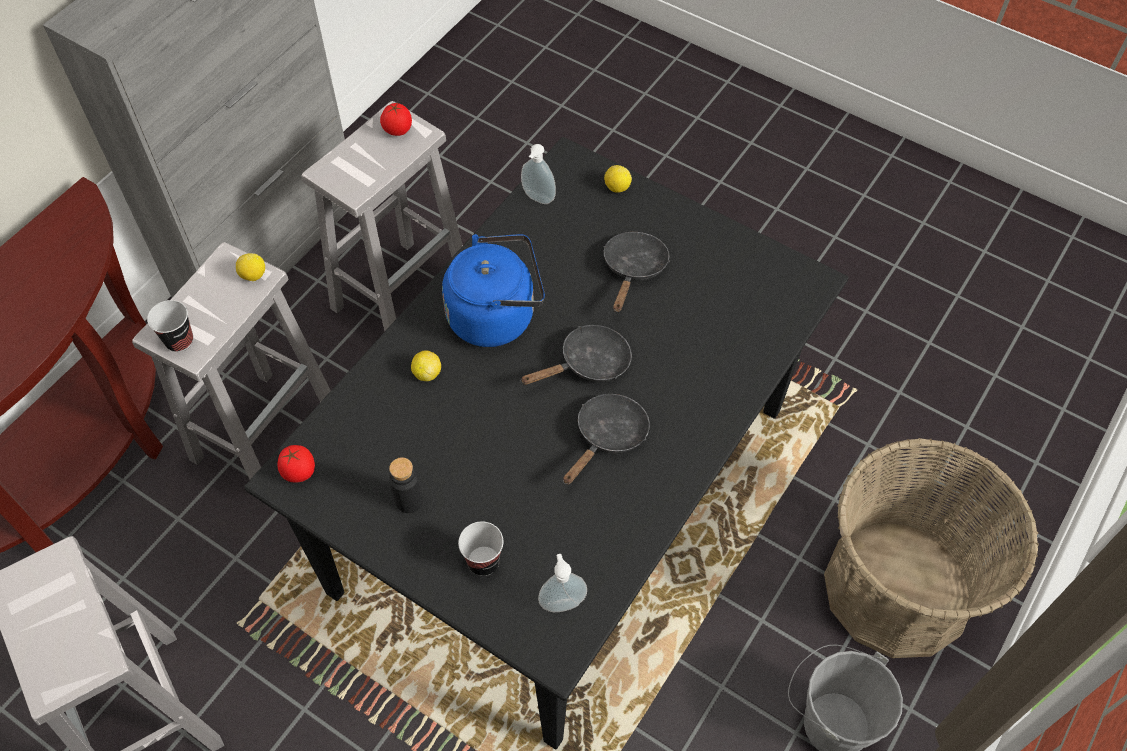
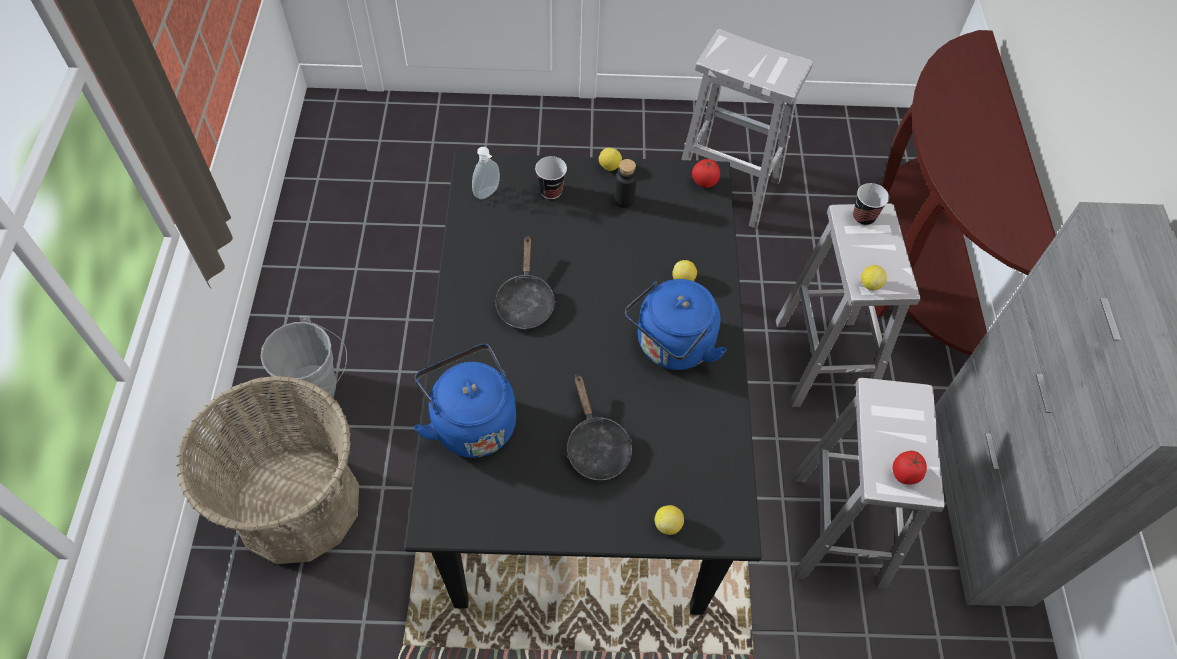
camera: 145 degrees right, 0 degrees up
black frying pan [520,325,632,385] -> none
soap dispenser [521,144,556,204] -> none
none -> blue kettle [413,344,516,458]
none -> lemon [599,148,622,171]

